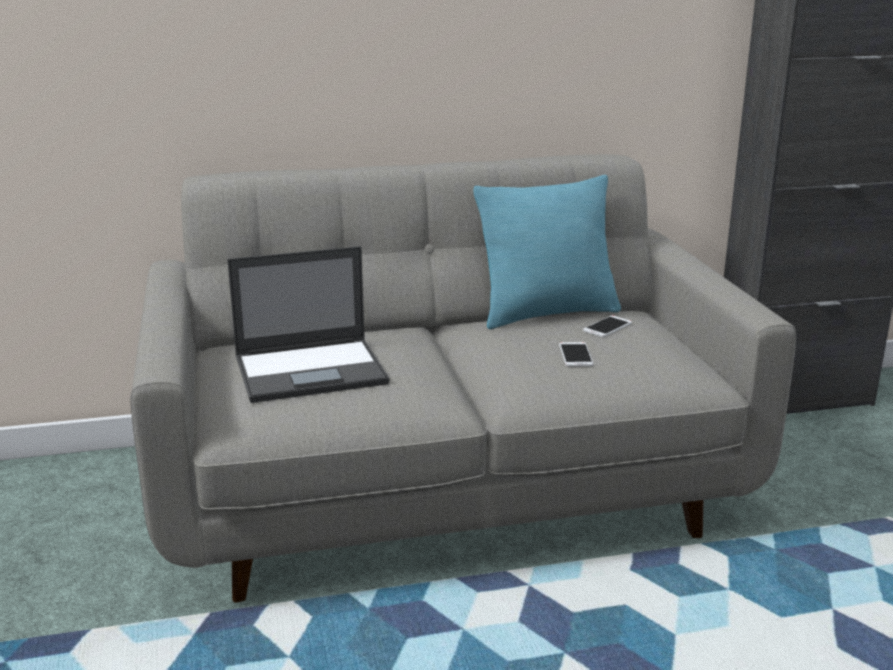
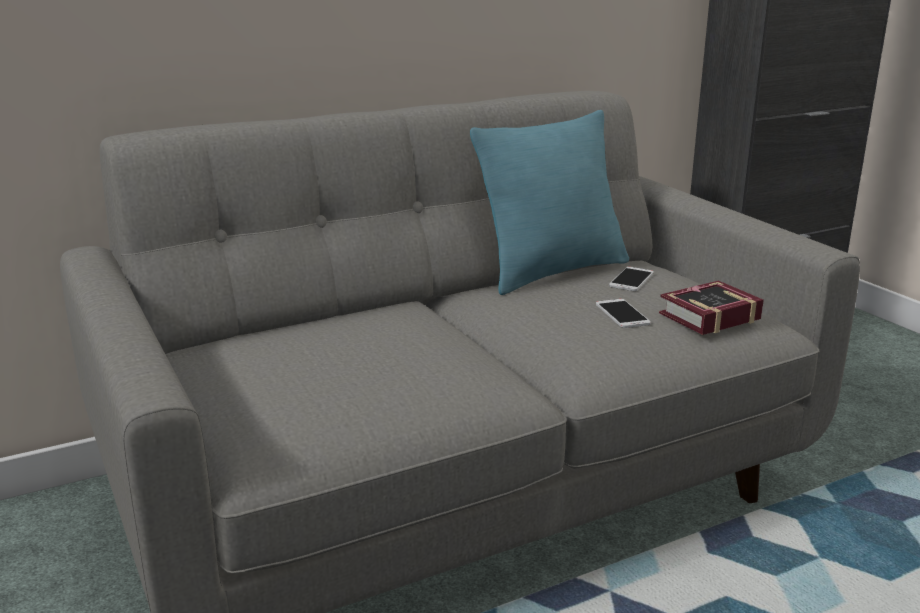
camera: 15 degrees left, 0 degrees up
laptop [227,246,389,403] -> none
none -> book [659,281,764,335]

